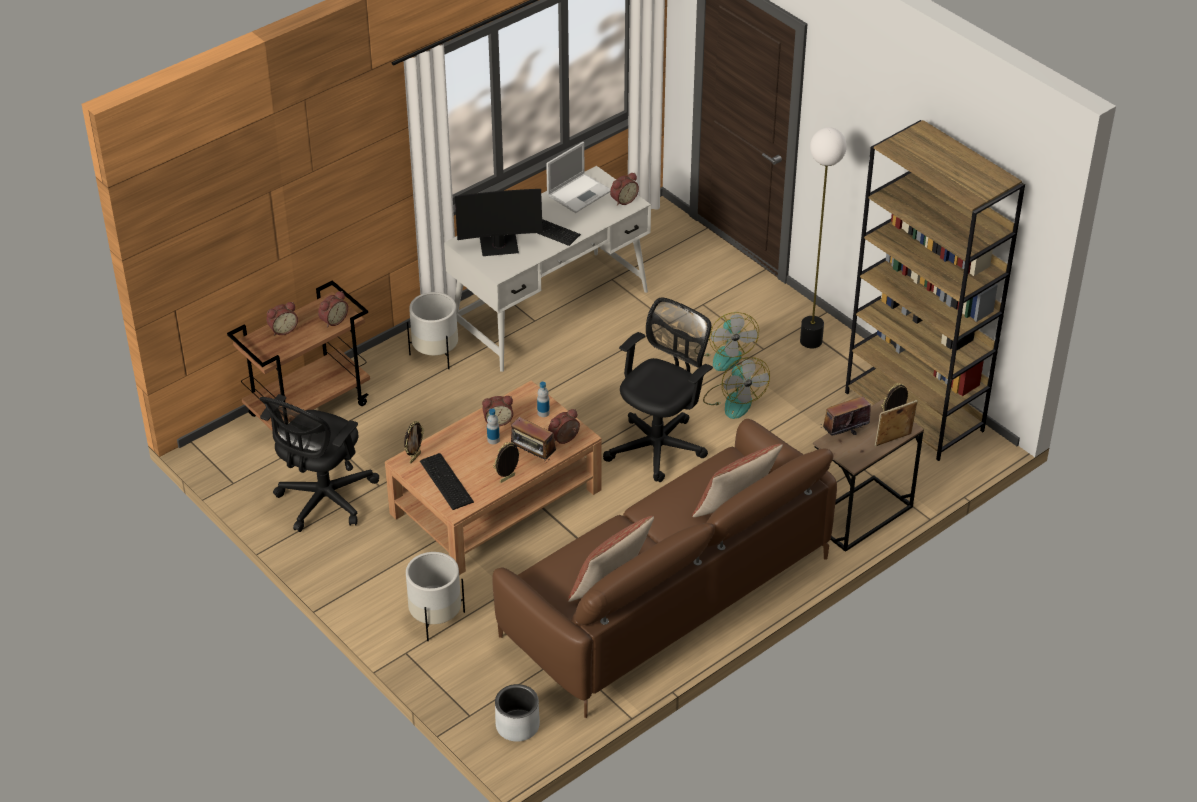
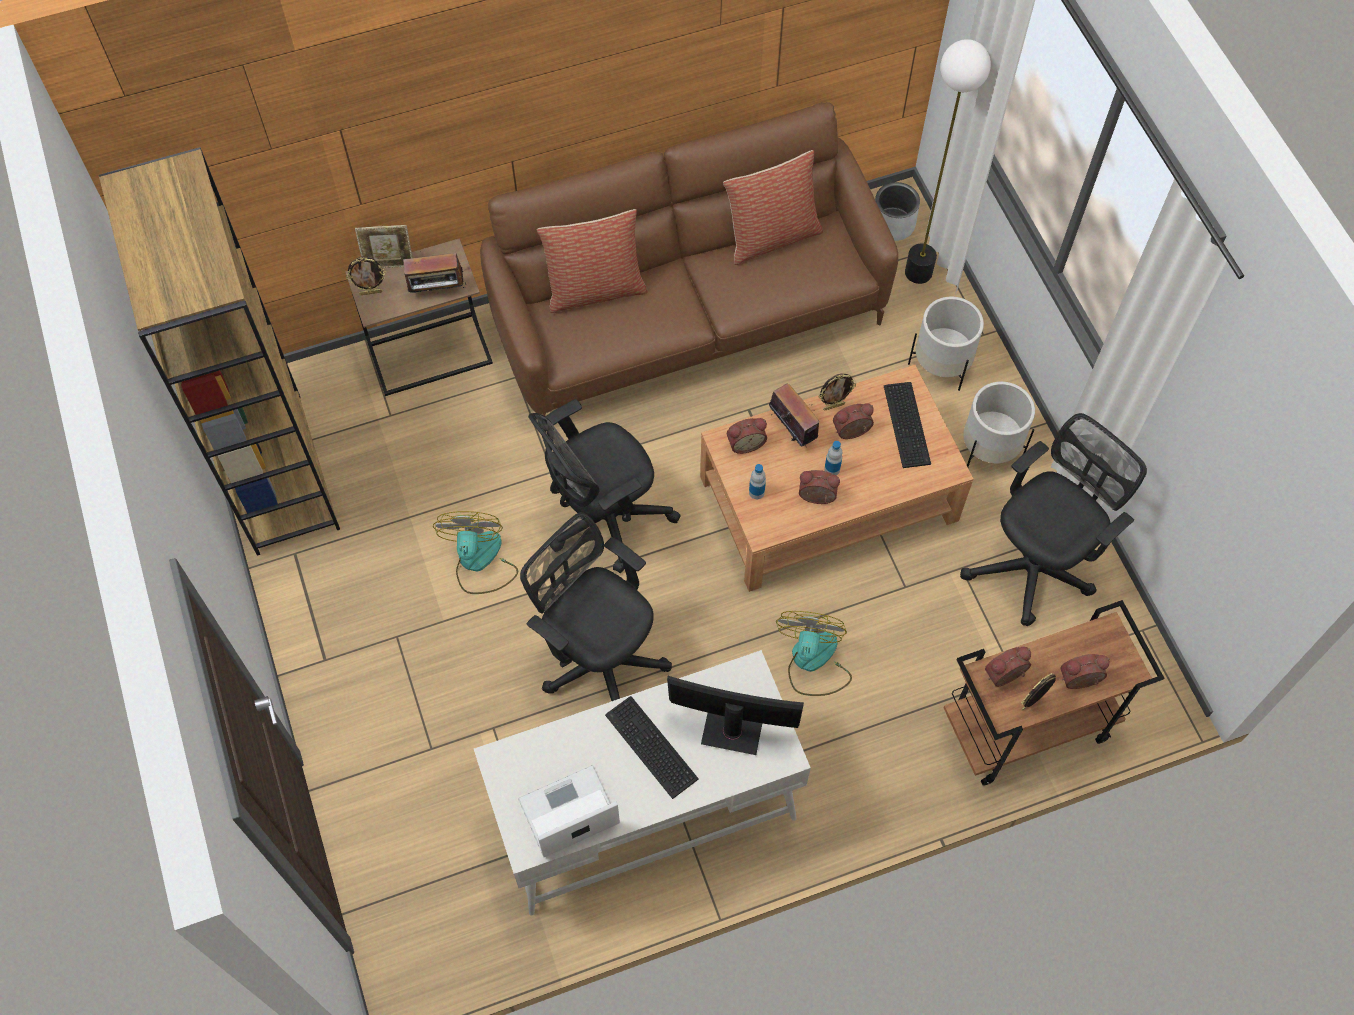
camera: 160 degrees left, 20 degrees up
picture frame [404,421,424,463] -> picture frame moved to [1021,673,1056,710]
white planter [407,292,458,369] -> white planter moved to [963,382,1035,467]
alarm clock [610,173,639,206] -> alarm clock moved to [833,403,874,439]
fan [704,312,759,371] -> fan moved to [776,611,852,696]
floor lamp [800,127,847,348] -> floor lamp moved to [905,39,991,284]
none -> black office chair [520,512,672,701]

